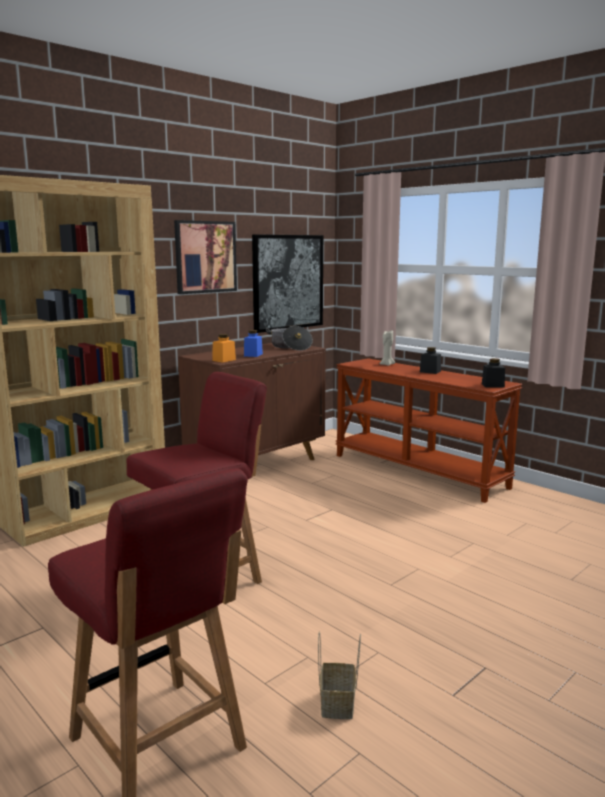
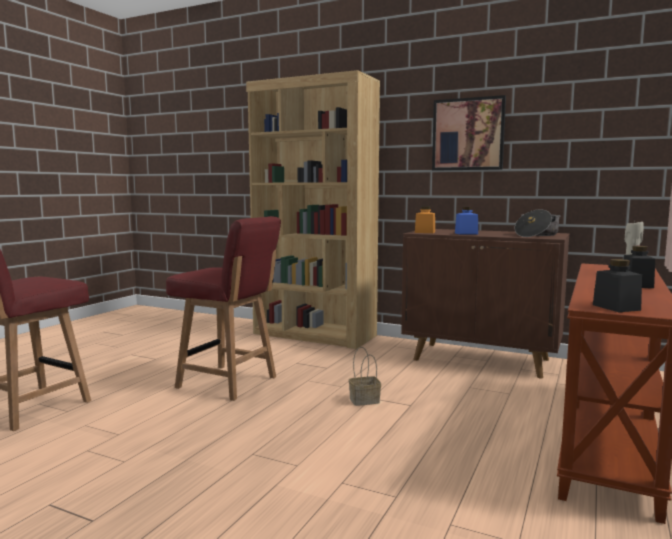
camera: 70 degrees right, 5 degrees down
picture [252,234,323,333] -> none
basket [318,632,361,719] -> basket moved to [349,347,381,406]

